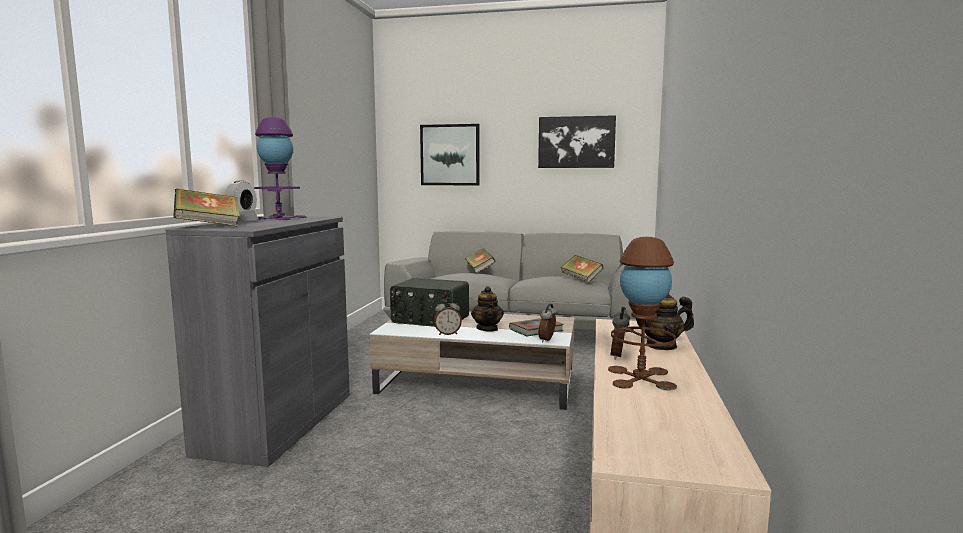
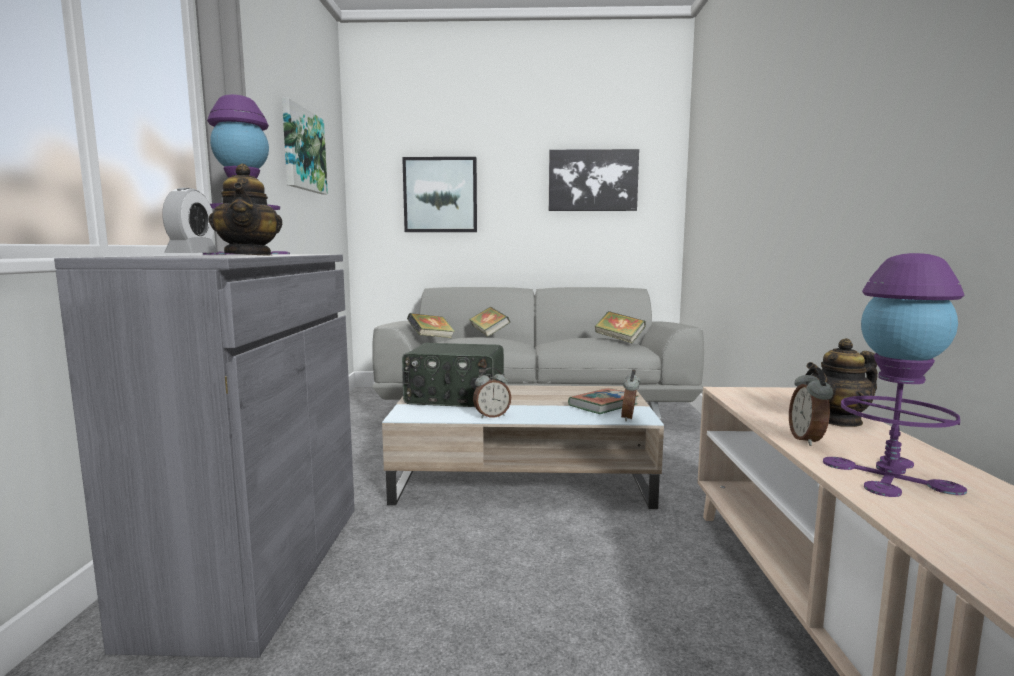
camera: 10 degrees left, 0 degrees up
book [173,189,240,227] -> book moved to [407,313,455,338]
teapot [471,286,504,332] -> teapot moved to [209,164,282,256]
brown table lamp [608,237,677,390] -> purple table lamp [823,253,967,497]
none -> picture [282,98,328,194]

